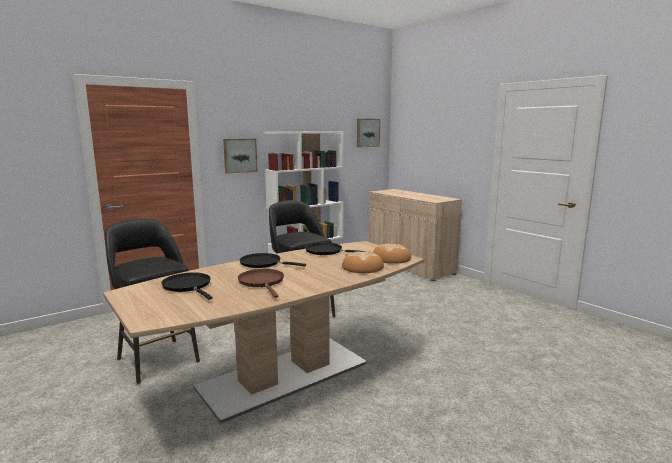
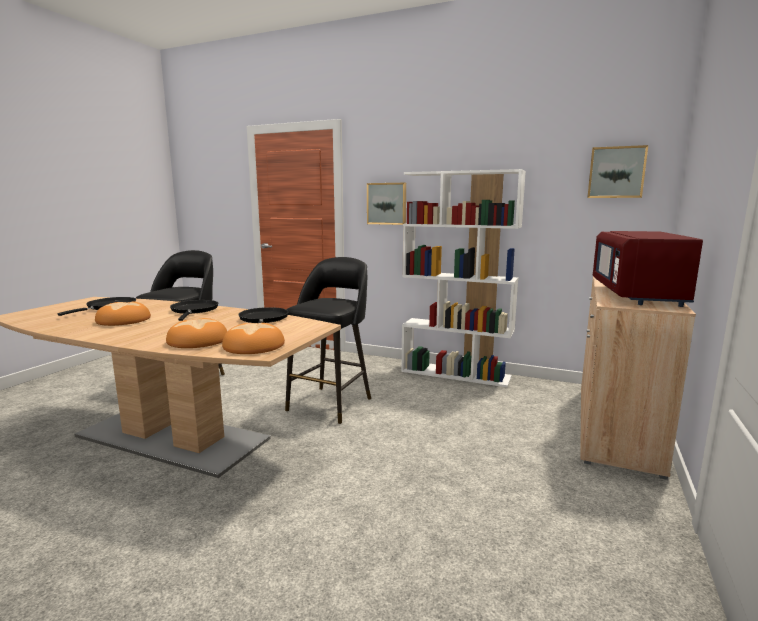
camera: 60 degrees right, 0 degrees up
brown frying pan [238,269,284,298] -> bread [95,301,151,326]
none -> red microwave [593,231,703,307]

